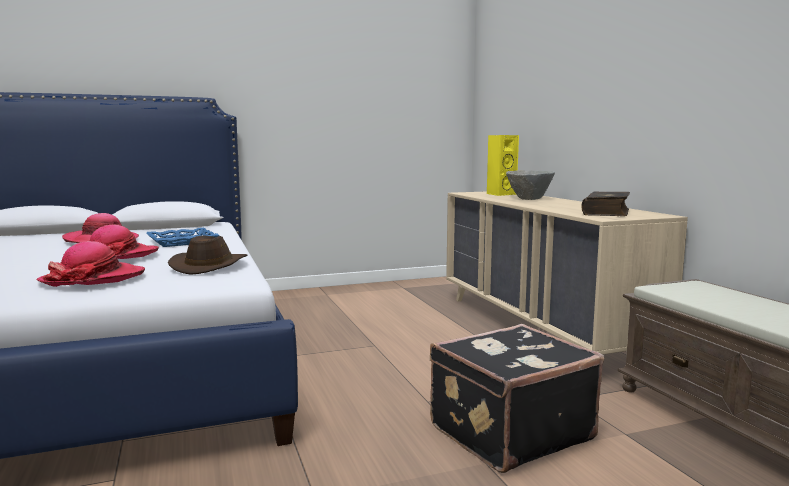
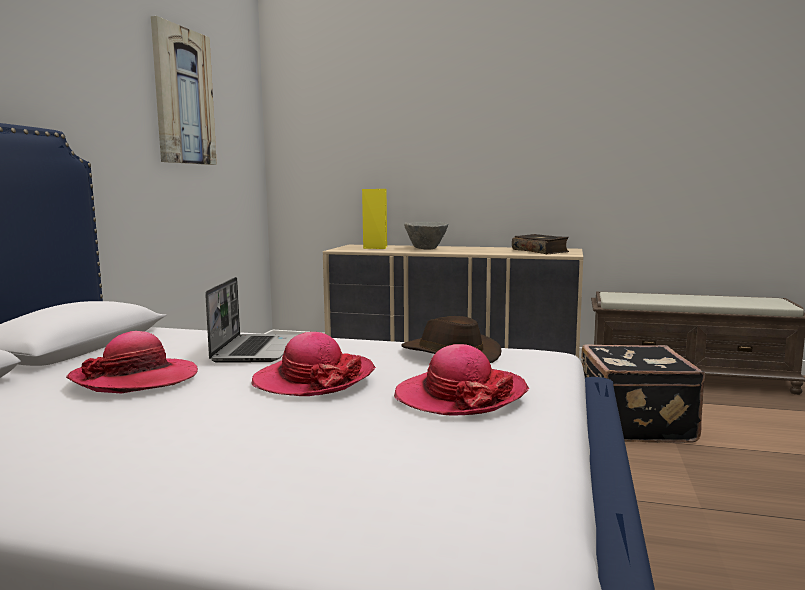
camera: 55 degrees left, 0 degrees up
blue tray [146,228,219,247] -> laptop [205,277,299,363]
none -> picture [151,16,217,165]

